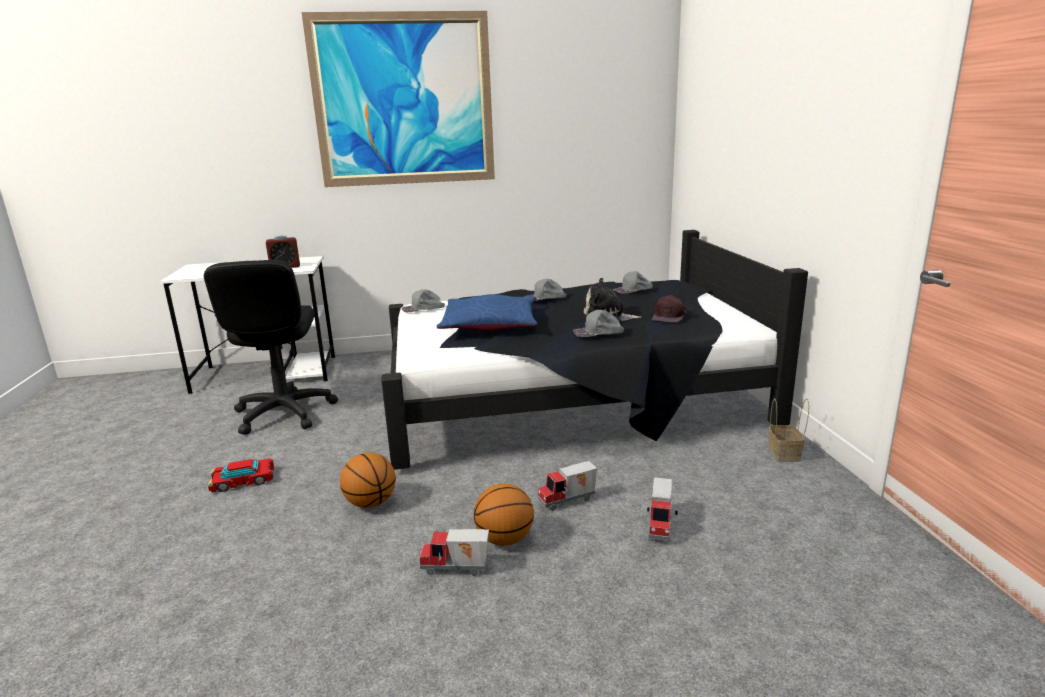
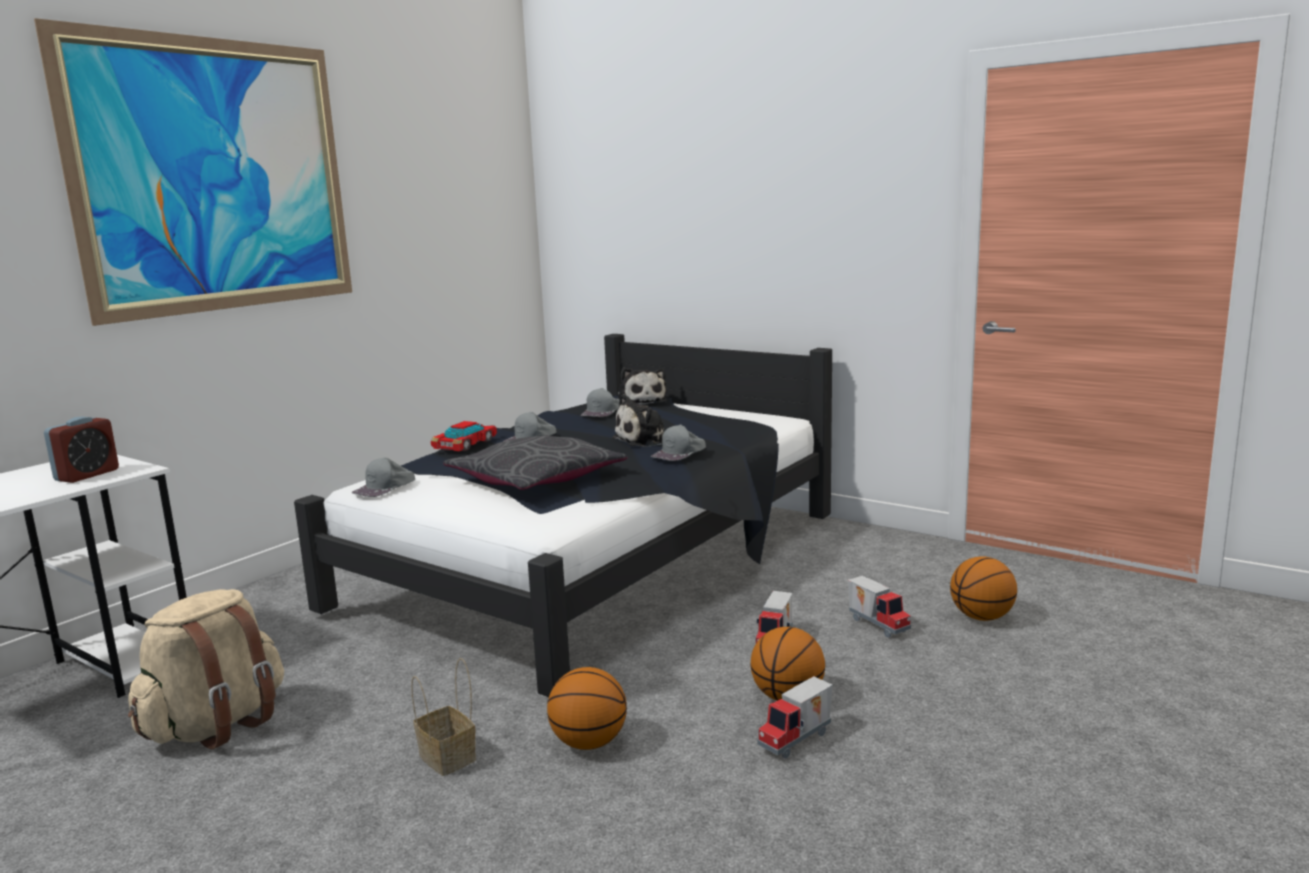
camera: 45 degrees left, 5 degrees down
black office chair [204,260,338,435] -> beige backpack [128,589,284,749]
toy car [208,458,274,493] -> toy car moved to [431,421,497,451]
blue pillow [437,294,538,331] -> grey pillow [443,435,627,490]
brown cap [652,295,687,323] -> none
basket [768,398,809,462] -> basket moved to [411,658,476,776]
none -> plush toy [617,368,667,405]
none -> basketball [950,556,1017,621]

